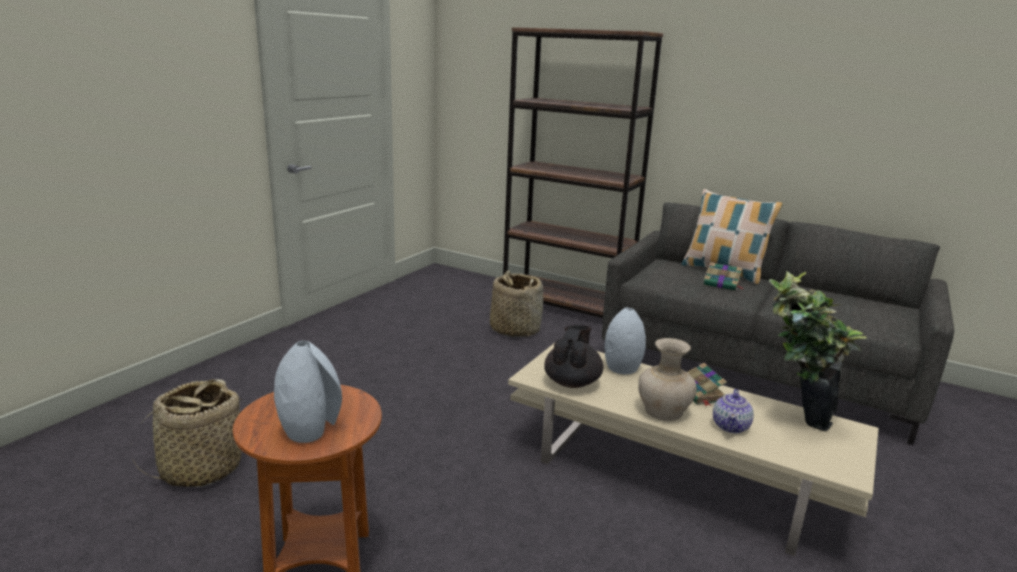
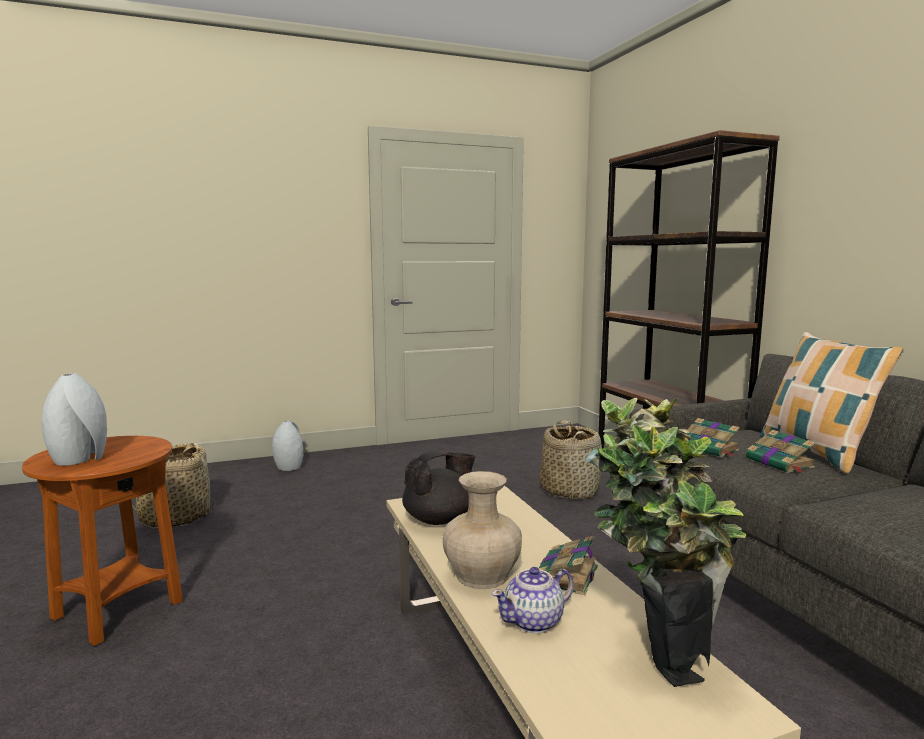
camera: 40 degrees right, 10 degrees down
grey vase [605,307,646,374] -> grey vase moved to [272,421,303,471]
none -> book [685,418,739,457]

